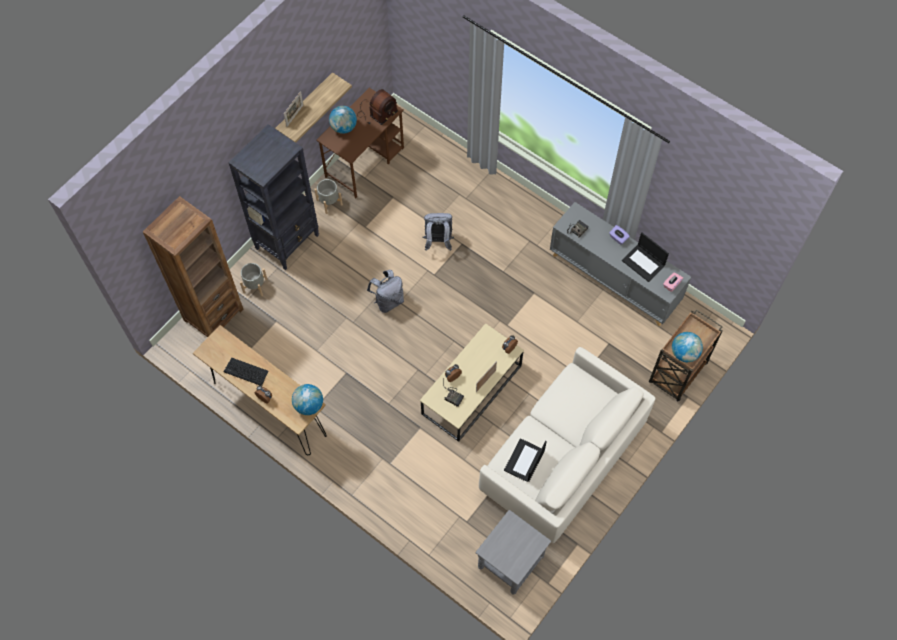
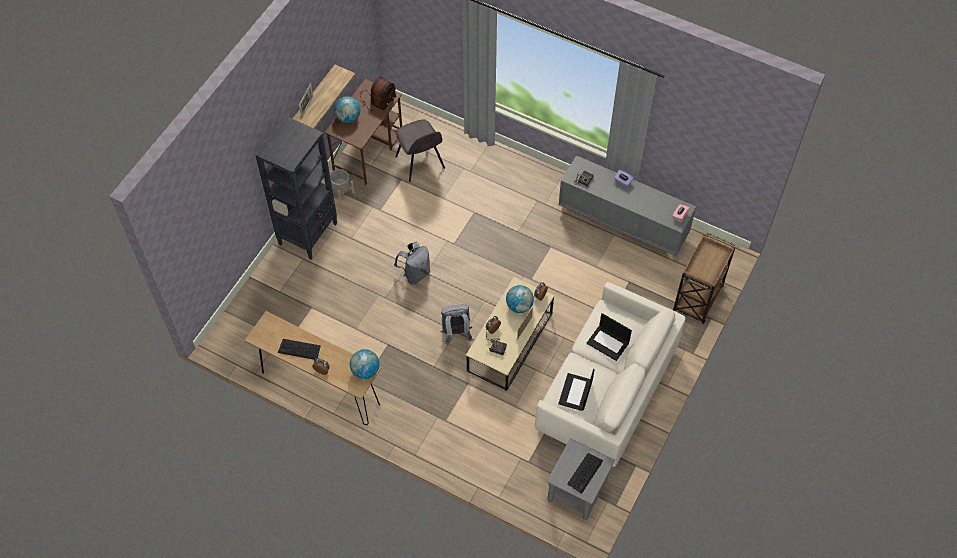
camera: 10 degrees left, 5 degrees down
brown bookcase [143,196,244,337] -> none
grey planter [240,263,268,296] -> none
grey backpack [423,213,454,251] -> grey backpack moved to [440,304,472,345]
laptop [622,233,669,282] -> laptop moved to [586,313,632,361]
globe [672,332,703,362] -> globe moved to [506,285,534,313]
none -> grey chair [396,119,445,182]
none -> keyboard [567,453,603,493]

